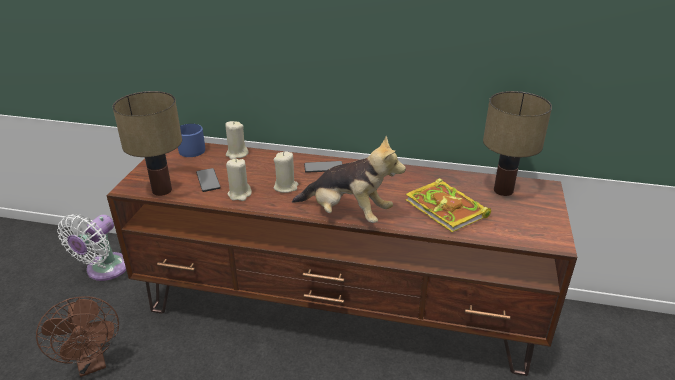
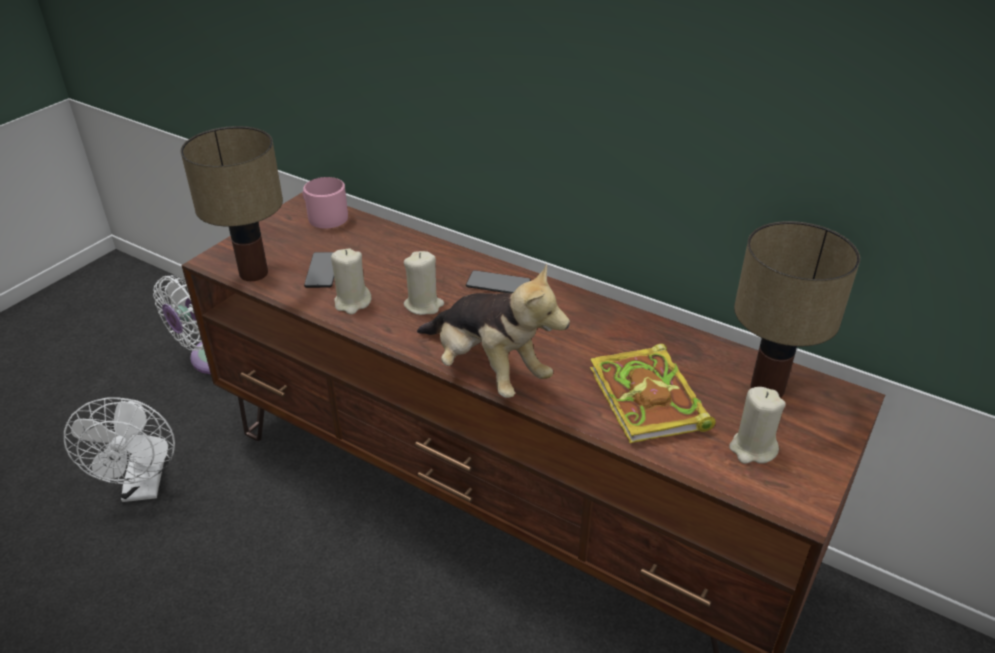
camera: 20 degrees right, 5 degrees up
brown fan [36,296,119,377] -> white fan [64,397,175,502]
blue mug [178,124,205,157] -> pink mug [303,177,348,229]
beige candle [225,121,249,160] -> beige candle moved to [729,387,786,464]

